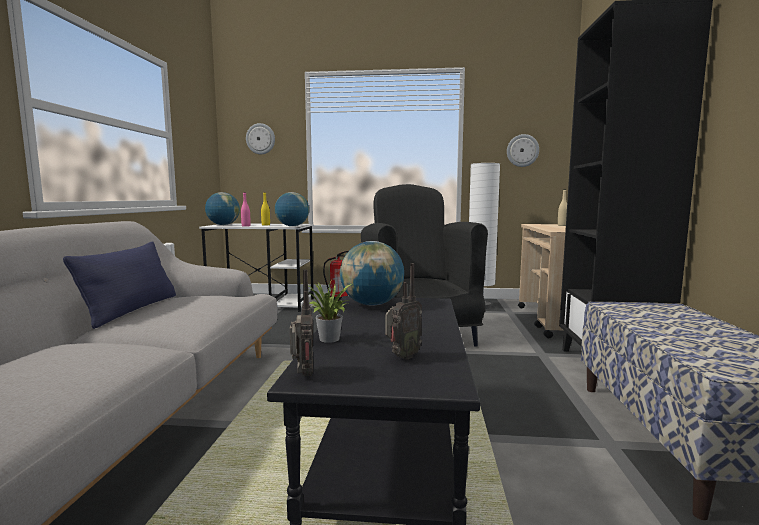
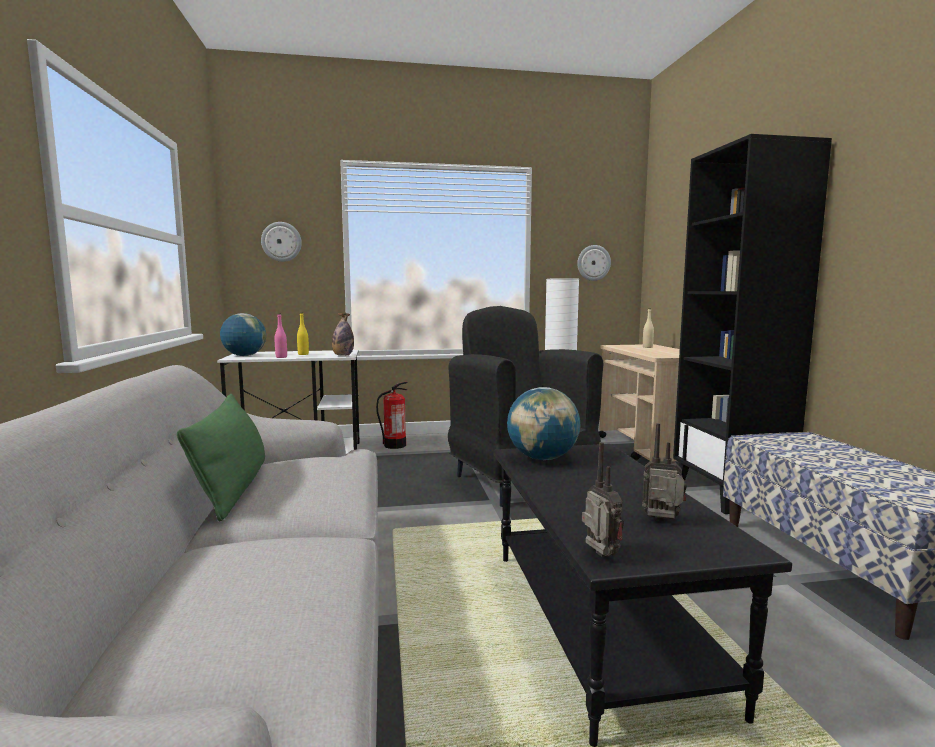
camera: 15 degrees left, 0 degrees up
blue pillow [63,241,176,329] -> green pillow [177,394,265,521]
globe [275,192,309,226] -> bottle [332,313,354,356]
potted plant [308,278,351,343] -> none
radio [385,263,422,360] -> radio turned 105 degrees counterclockwise [642,423,687,522]

